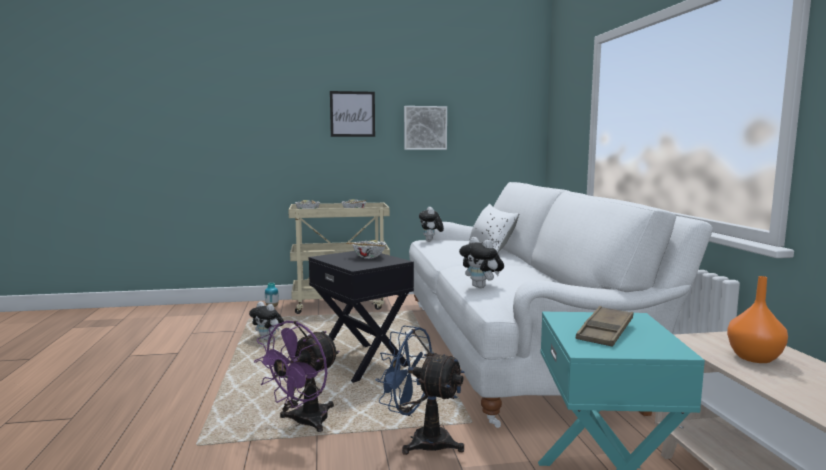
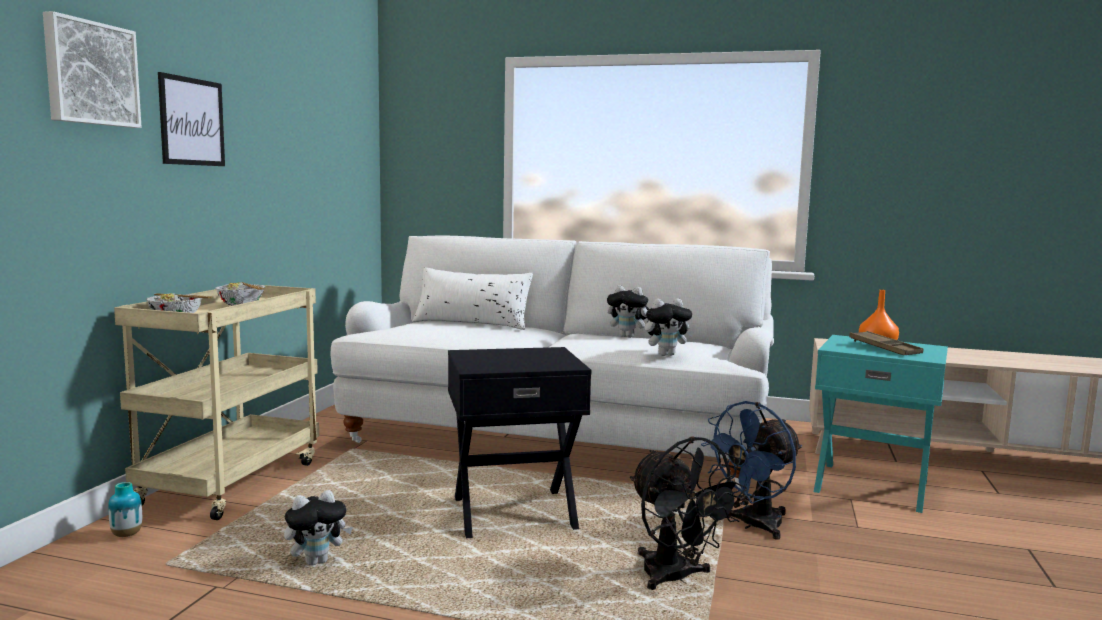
camera: 65 degrees left, 0 degrees up
purple fan [254,321,339,432] -> black fan [630,436,747,590]
bowl [346,240,386,259] -> none
picture [404,106,447,150] -> picture moved to [43,11,141,128]
plush toy [419,207,444,241] -> plush toy moved to [607,285,649,338]

